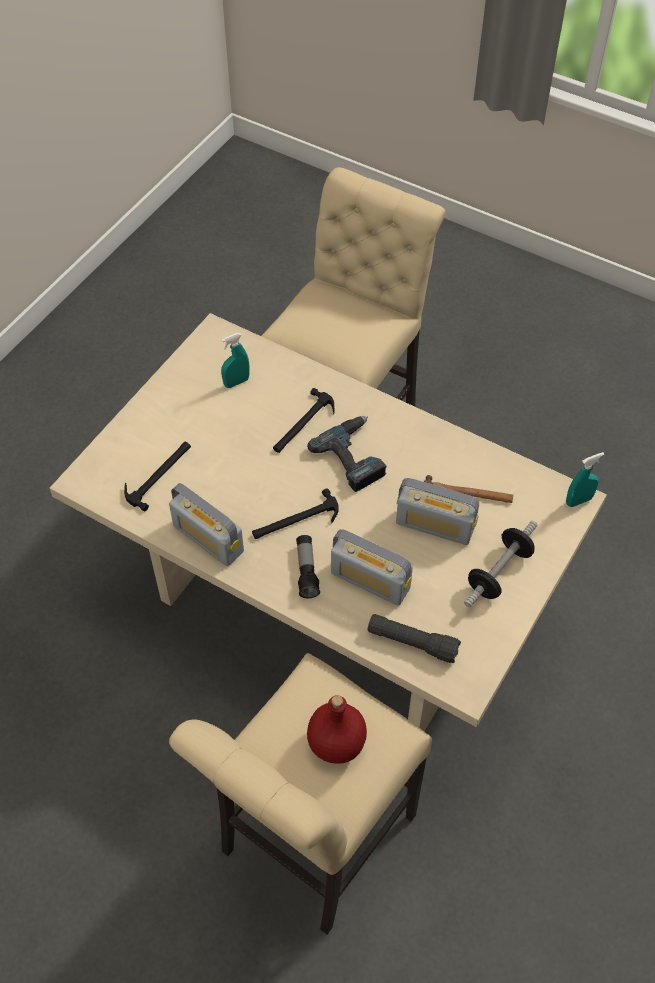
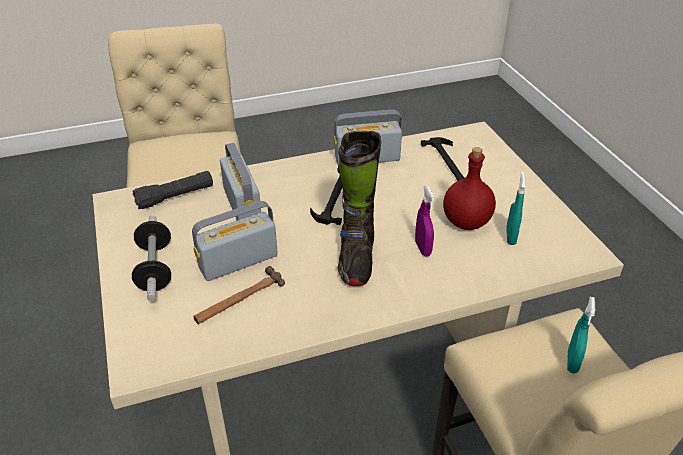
camera: 130 degrees right, 15 degrees down
hammer [273,388,334,453] -> purple spray bottle [415,186,435,256]
flashlight [296,535,320,598] -> none
power drill [307,416,387,492] -> black boot [338,131,381,286]
red bottle [307,695,367,764] -> red bottle moved to [443,147,496,230]
radio [331,529,413,605] -> radio turned 90 degrees clockwise [220,143,261,220]
turquoise spray bottle [566,452,604,507] -> turquoise spray bottle moved to [567,297,595,374]

